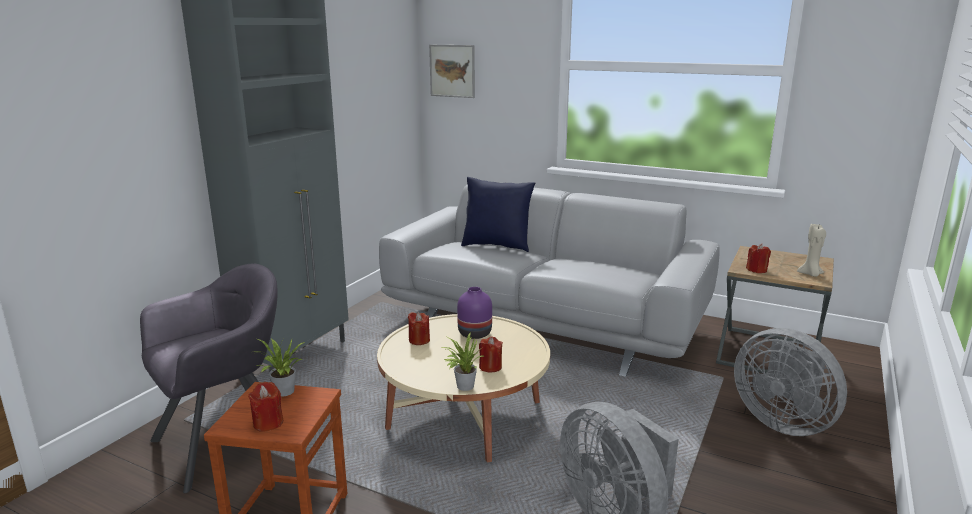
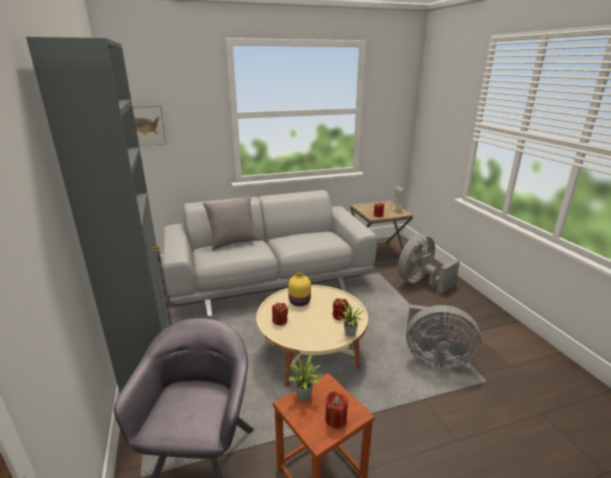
camera: 45 degrees left, 5 degrees up
purple vase [457,287,492,339] -> yellow vase [288,273,311,306]
blue pillow [461,177,535,252] -> grey pillow [203,196,259,251]
grey fan [734,328,847,436] -> grey fan turned 135 degrees clockwise [398,234,460,293]

